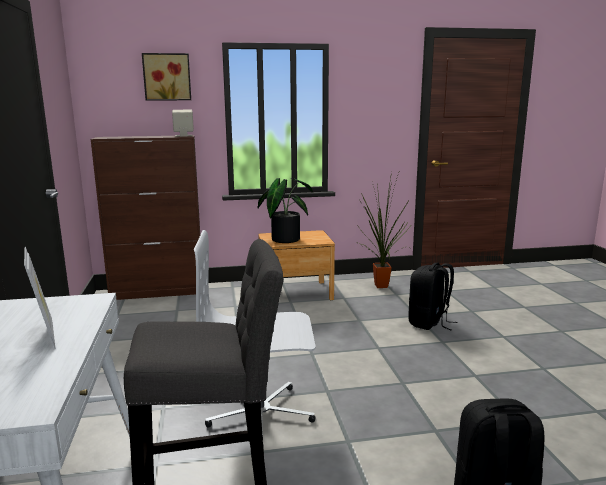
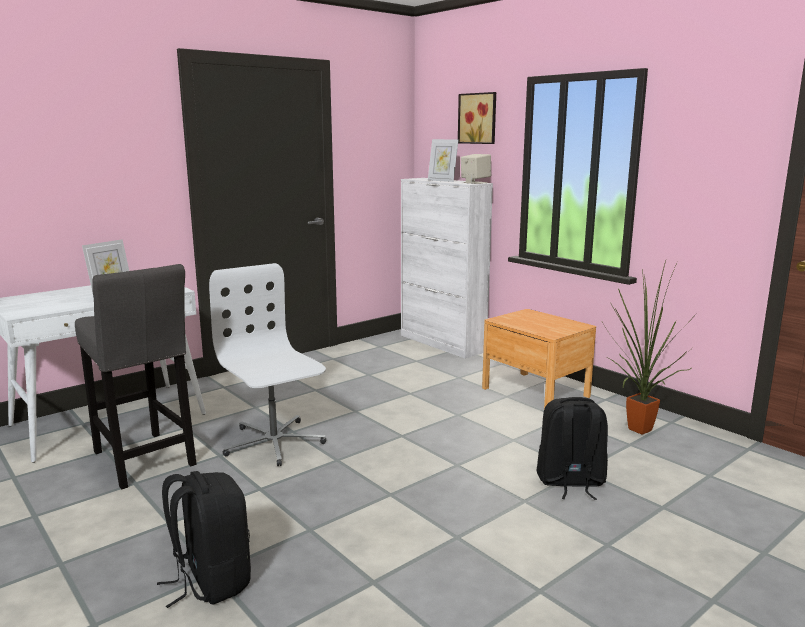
camera: 60 degrees right, 0 degrees up
brown cabinet [90,135,200,300] -> white cabinet [401,178,493,359]
potted plant [257,178,313,243] -> none
none -> picture frame [428,139,458,182]

